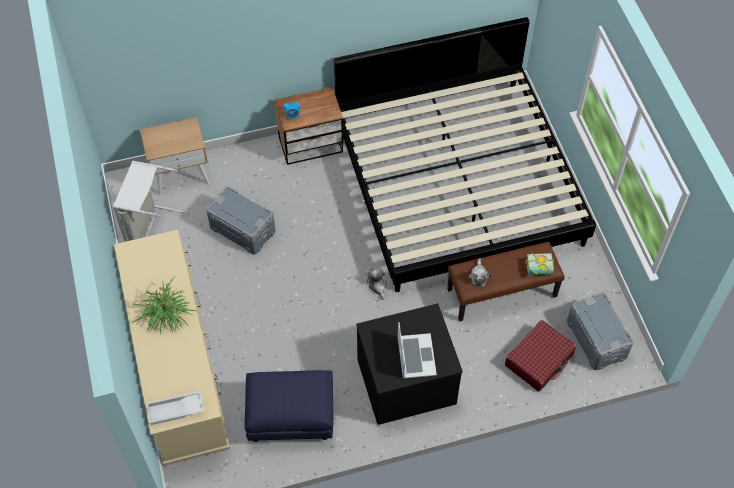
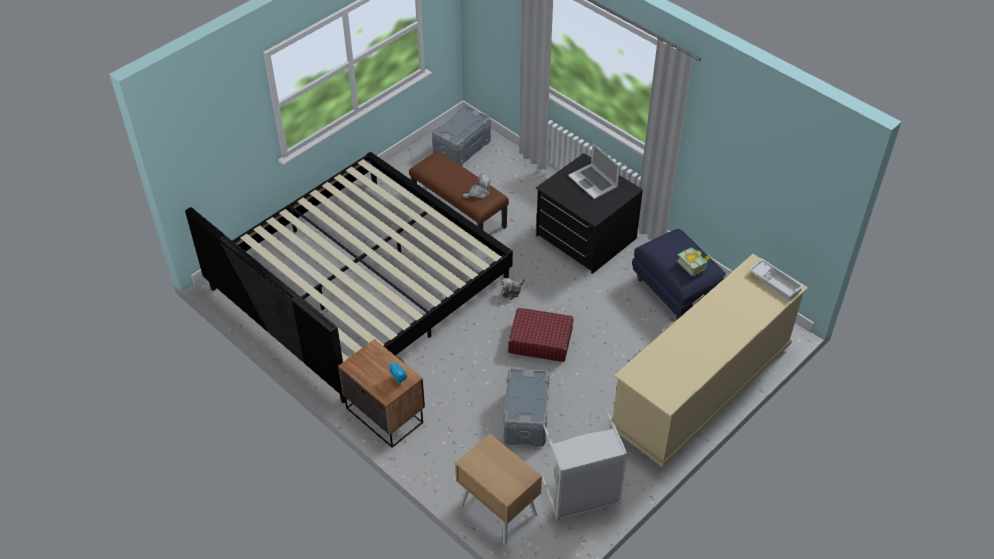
camera: 120 degrees left, 10 degrees down
potted plant [133,278,196,333] -> none
laptop [398,322,437,379] -> laptop turned 90 degrees counterclockwise [568,144,620,199]
red suitcase [505,320,576,392] -> red suitcase moved to [508,308,574,362]
book [525,253,554,275] -> book moved to [677,248,711,277]

